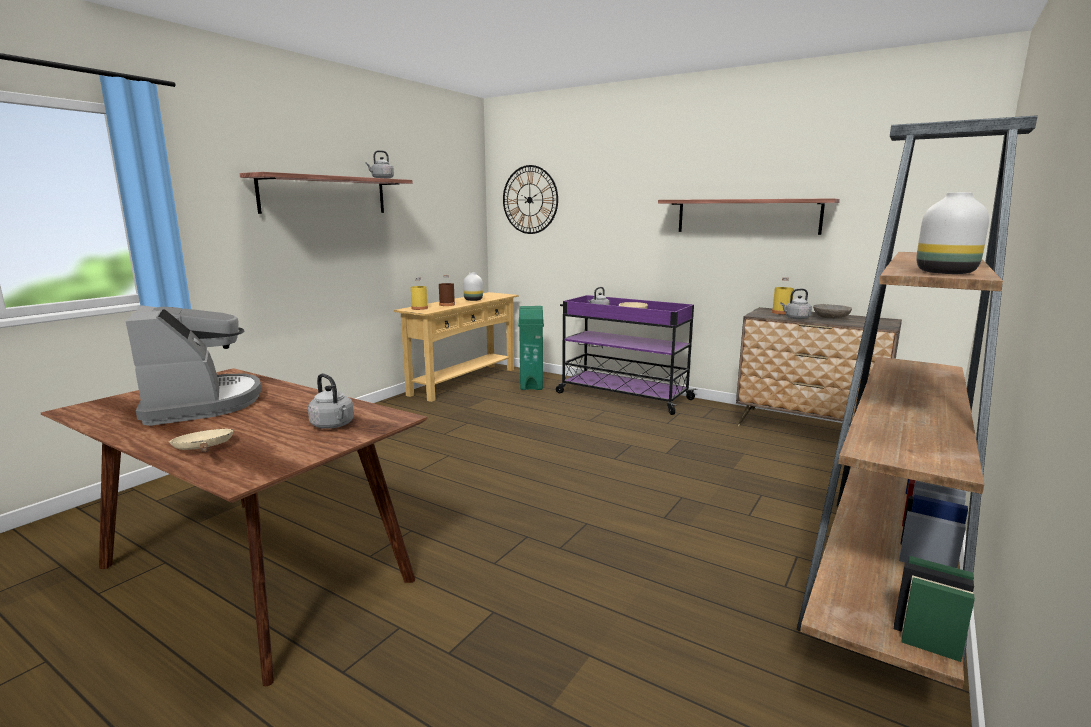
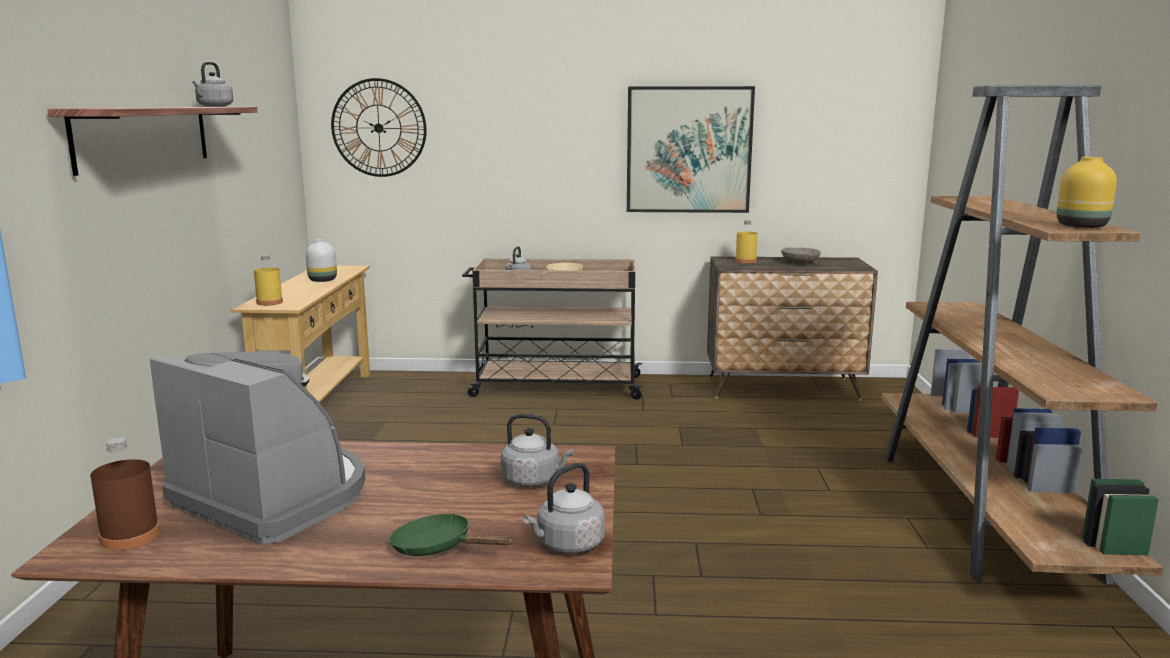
camera: 30 degrees left, 0 degrees up
beige frying pan [169,429,234,452] -> green frying pan [389,514,513,556]
brown bottle [439,275,455,306] -> brown bottle moved to [90,437,160,550]
green trash can [518,306,544,390] -> none
purple cart [556,295,697,415] -> beige cart [462,258,643,400]
shelf [658,198,840,235] -> picture [627,86,755,213]
grey kettle [780,289,812,320] -> grey kettle moved to [523,463,605,554]
white vase [916,192,989,274] -> yellow vase [1057,157,1117,228]

